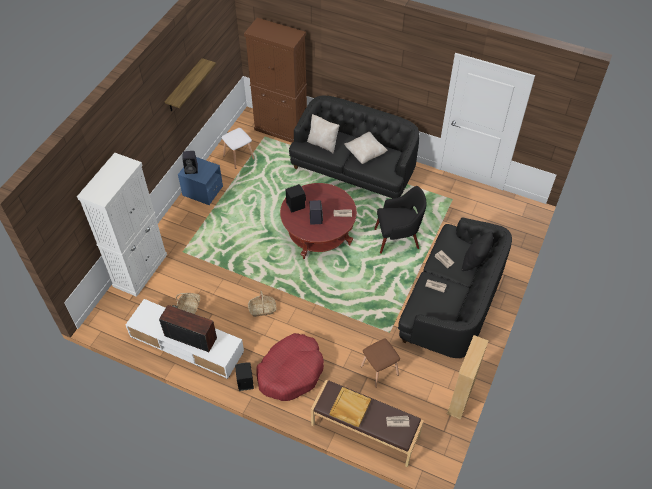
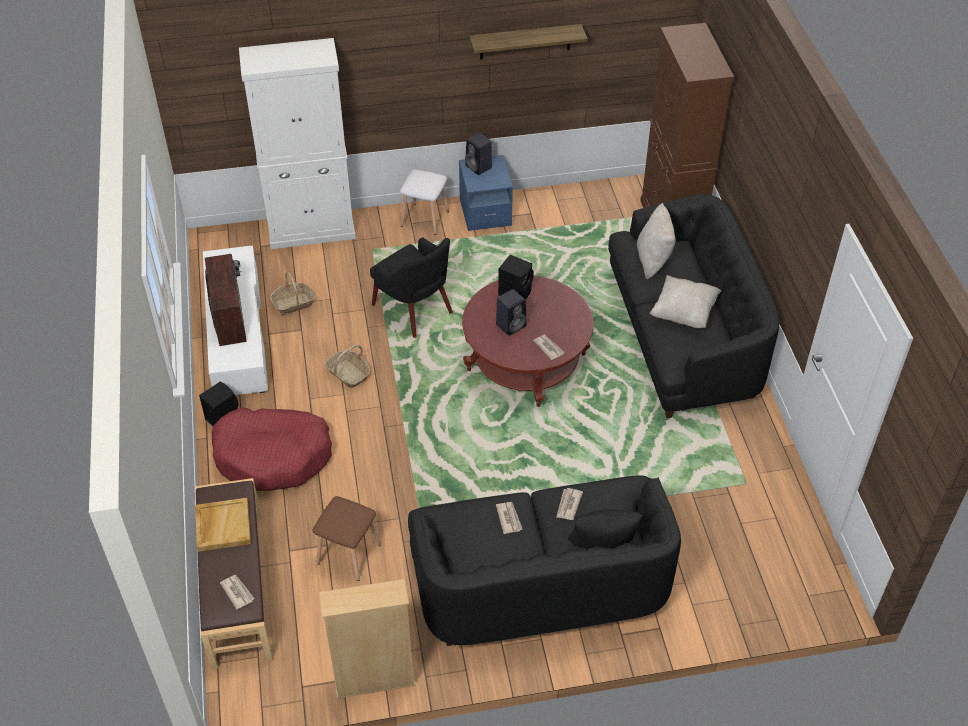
camera: 55 degrees right, 5 degrees down
white stool [221,128,254,169] -> white stool moved to [400,169,449,235]
black armchair [374,186,426,254] -> black armchair moved to [370,237,453,338]

